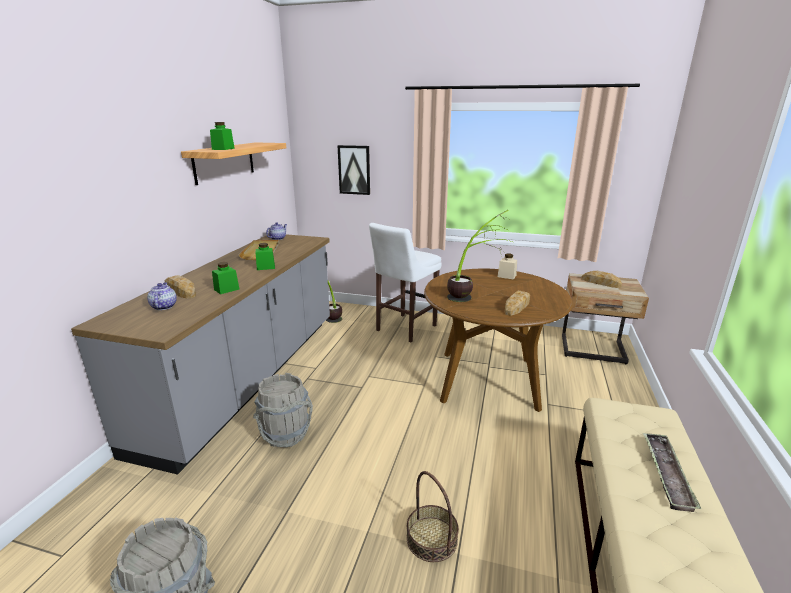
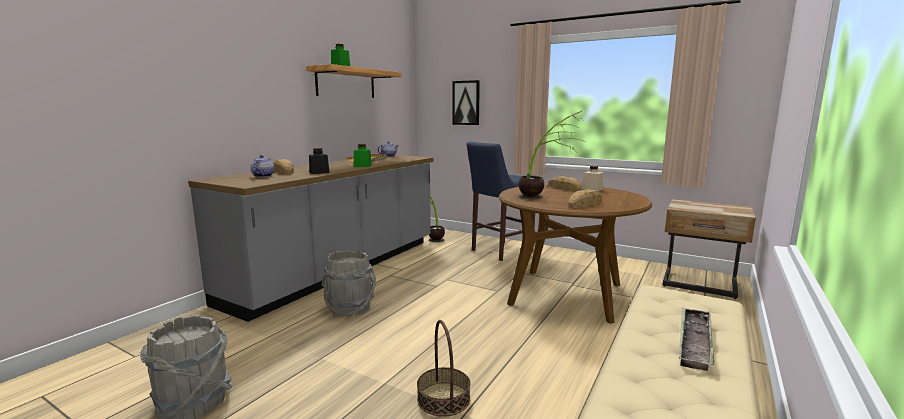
camera: 15 degrees right, 10 degrees down
green jar [212,262,239,294] -> black jar [309,148,329,174]
white stool [369,223,442,342] -> blue stool [467,142,535,261]
bread [581,271,622,288] -> bread moved to [548,176,582,192]

